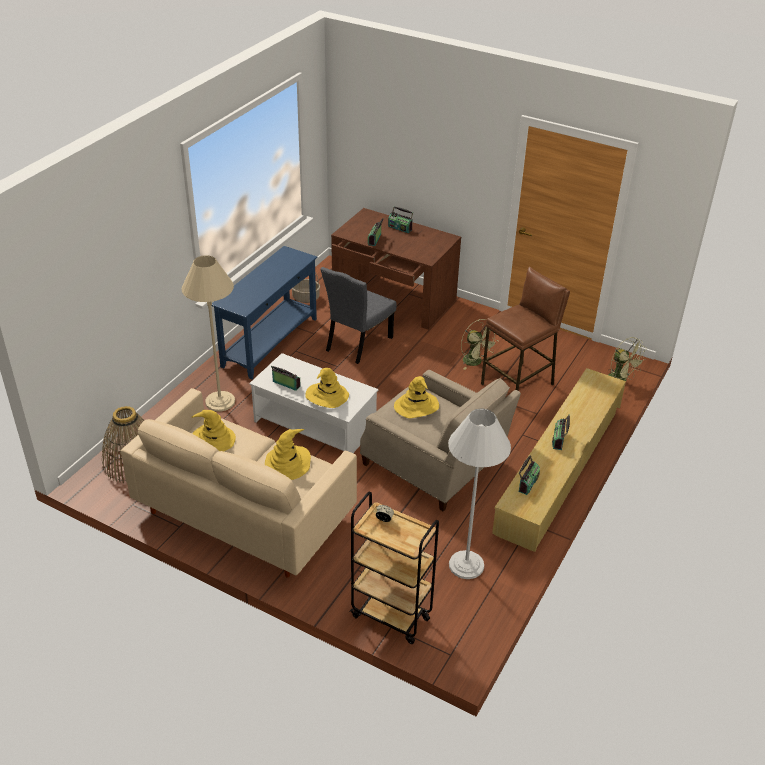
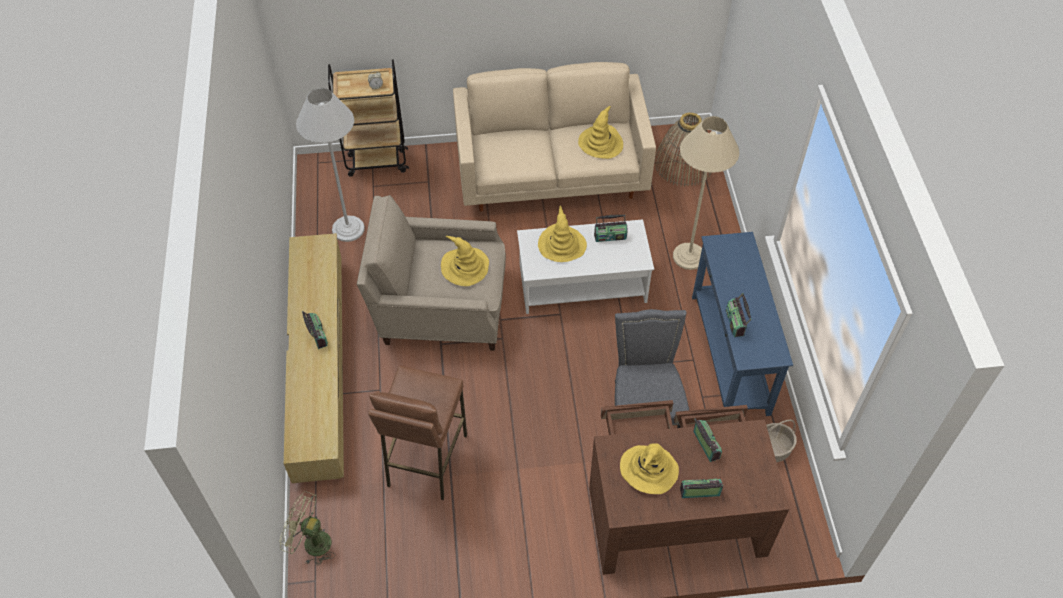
camera: 145 degrees right, 15 degrees up
yellow hat [265,429,311,480] -> yellow hat moved to [620,443,679,494]
green fan [461,319,499,370] -> none
radio [519,455,540,495] -> radio moved to [726,293,752,337]

